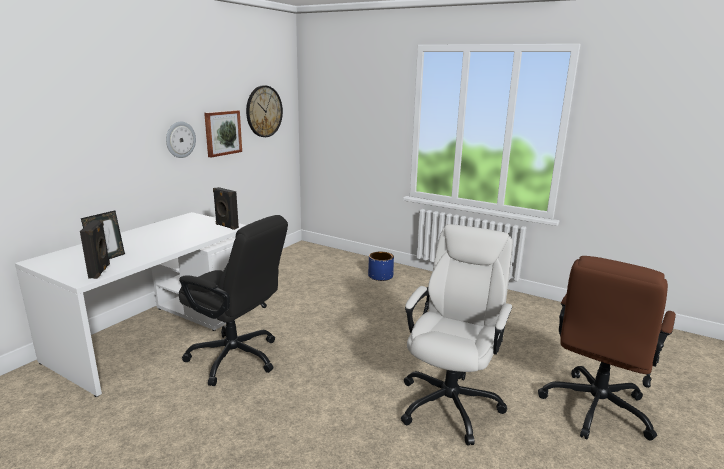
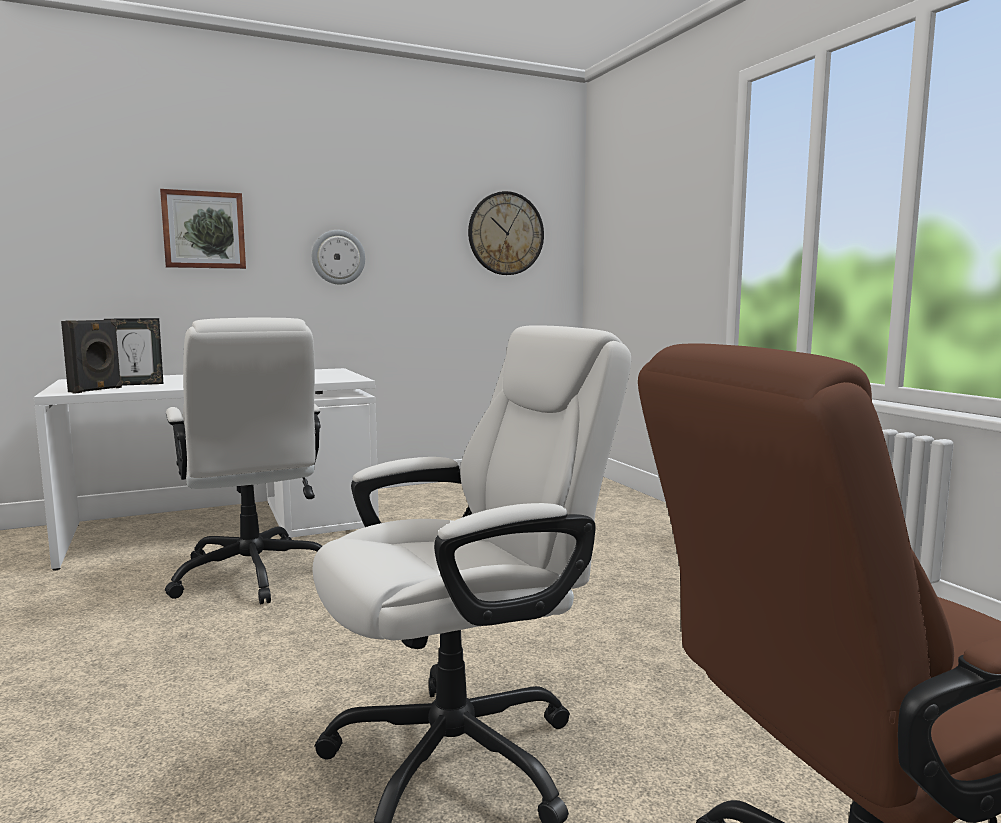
camera: 35 degrees right, 10 degrees down
black office chair [179,215,288,386] -> white office chair [165,318,322,604]
picture [204,110,242,157] -> picture moved to [160,189,246,269]
black speaker [213,187,239,230] -> none
blue planter [368,252,394,281] -> none

